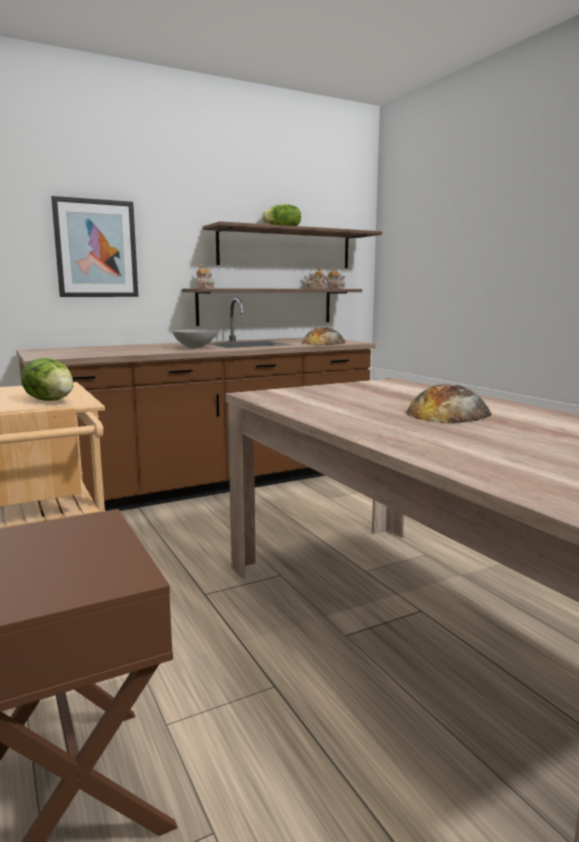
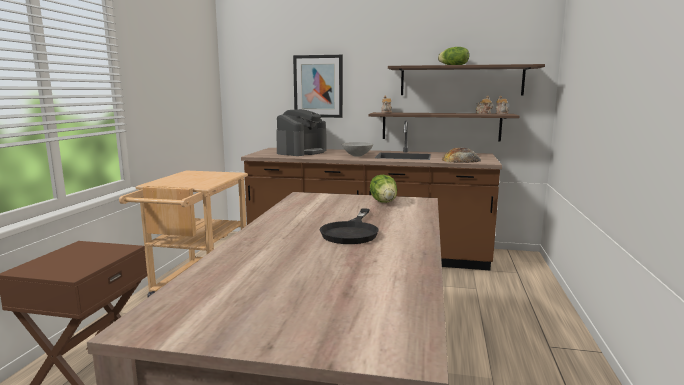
camera: 40 degrees right, 0 degrees up
lettuce [21,358,73,401] -> lettuce moved to [370,175,397,203]
bread [407,384,492,423] -> black frying pan [320,208,378,244]
none -> coffee machine [276,109,327,156]

